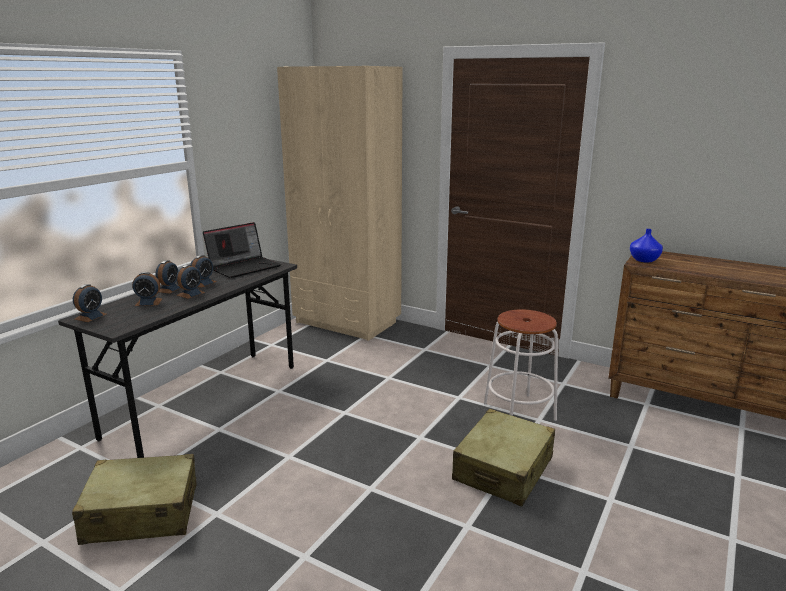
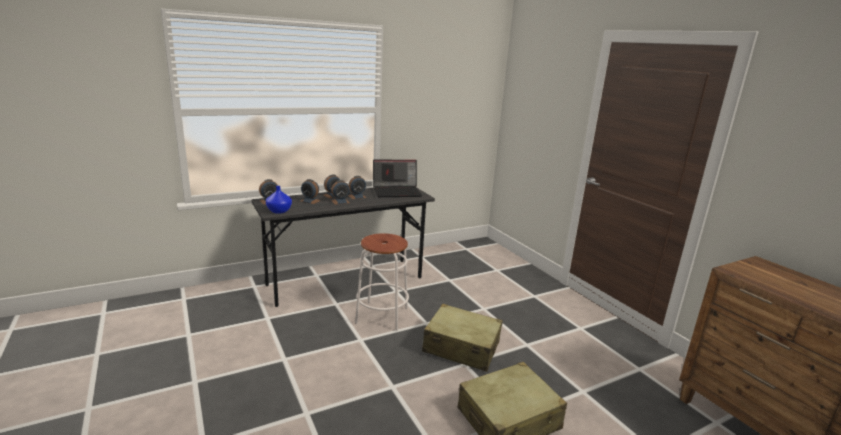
camera: 30 degrees right, 0 degrees up
beige suitcase [72,454,197,545] -> beige suitcase moved to [422,304,503,372]
beige wardrobe [277,66,403,341] -> none
white stool [484,309,558,421] -> white stool moved to [355,233,409,331]
blue vase [630,229,663,262] -> blue vase moved to [266,186,292,214]

